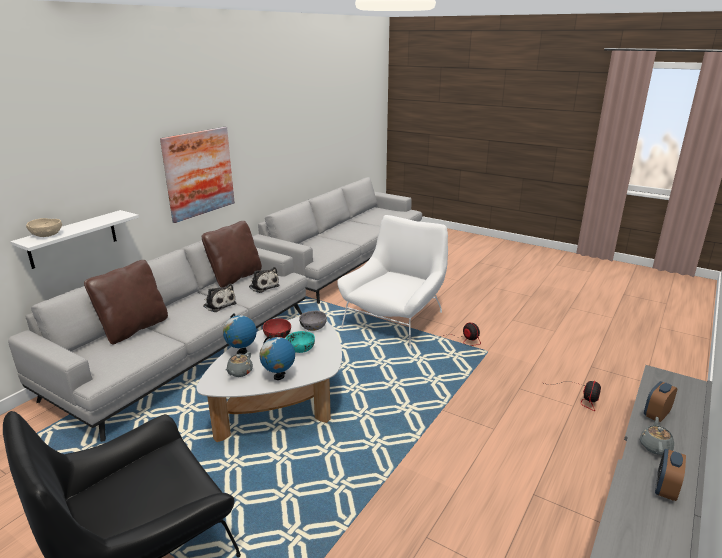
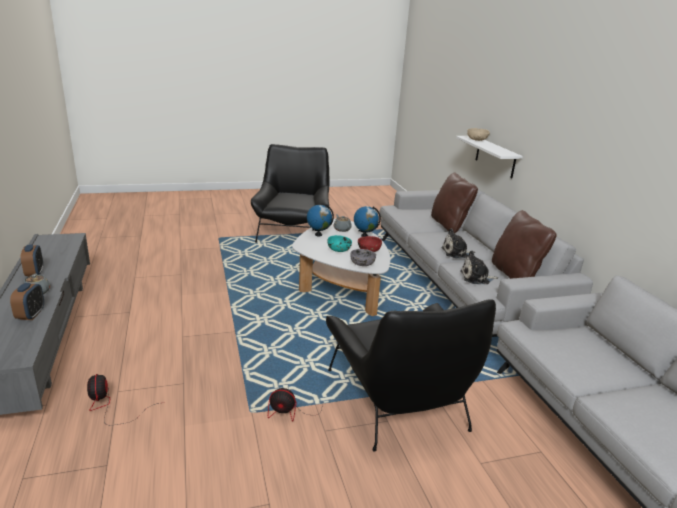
camera: 130 degrees right, 0 degrees up
picture [160,127,235,223] -> none
white armchair [337,215,448,349] -> black armchair [326,299,496,452]

